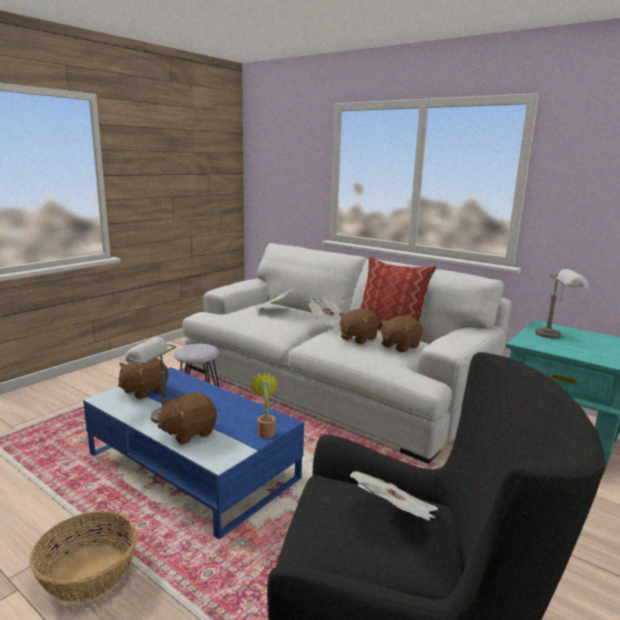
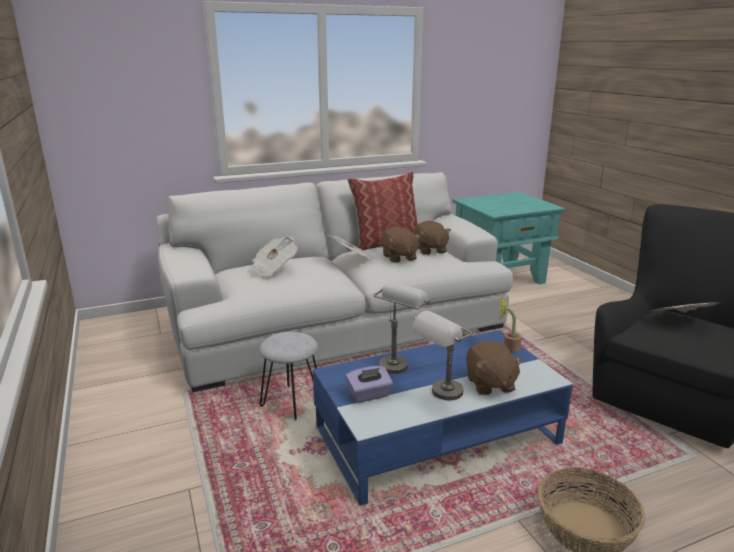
camera: 60 degrees left, 5 degrees up
brown plush toy [118,358,168,399] -> purple tissue box [346,366,393,403]
grey table lamp [535,269,589,339] -> grey table lamp moved to [373,282,430,374]

